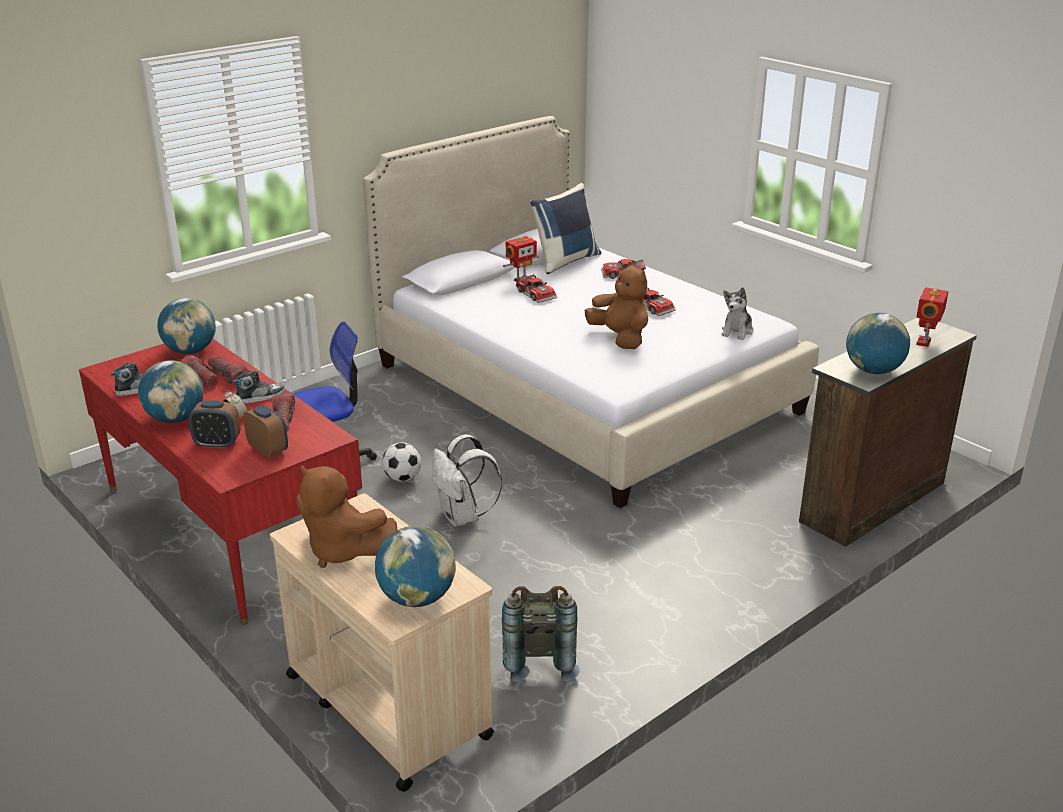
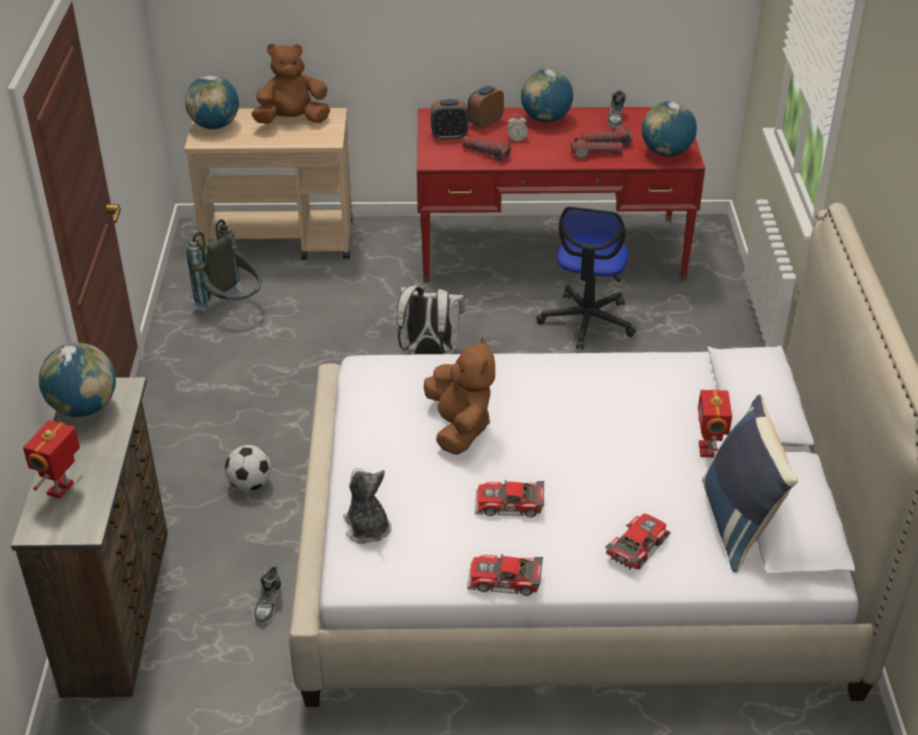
camera: 130 degrees right, 10 degrees up
shoe [233,370,285,404] -> shoe moved to [254,565,281,625]
football [382,442,421,482] -> football moved to [225,445,271,491]
toy car [515,274,557,303] -> toy car moved to [467,554,543,596]
brown plush toy [585,262,648,349] -> brown plush toy turned 105 degrees counterclockwise [424,337,495,455]
toy robot [916,287,948,347] -> toy robot turned 135 degrees counterclockwise [23,420,80,499]

